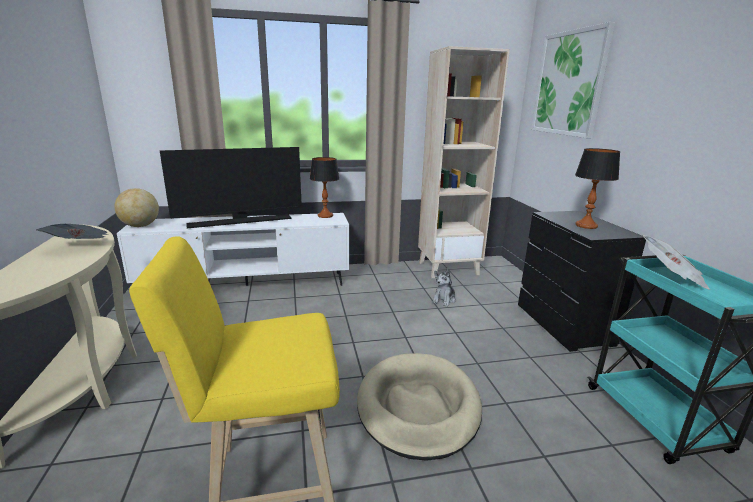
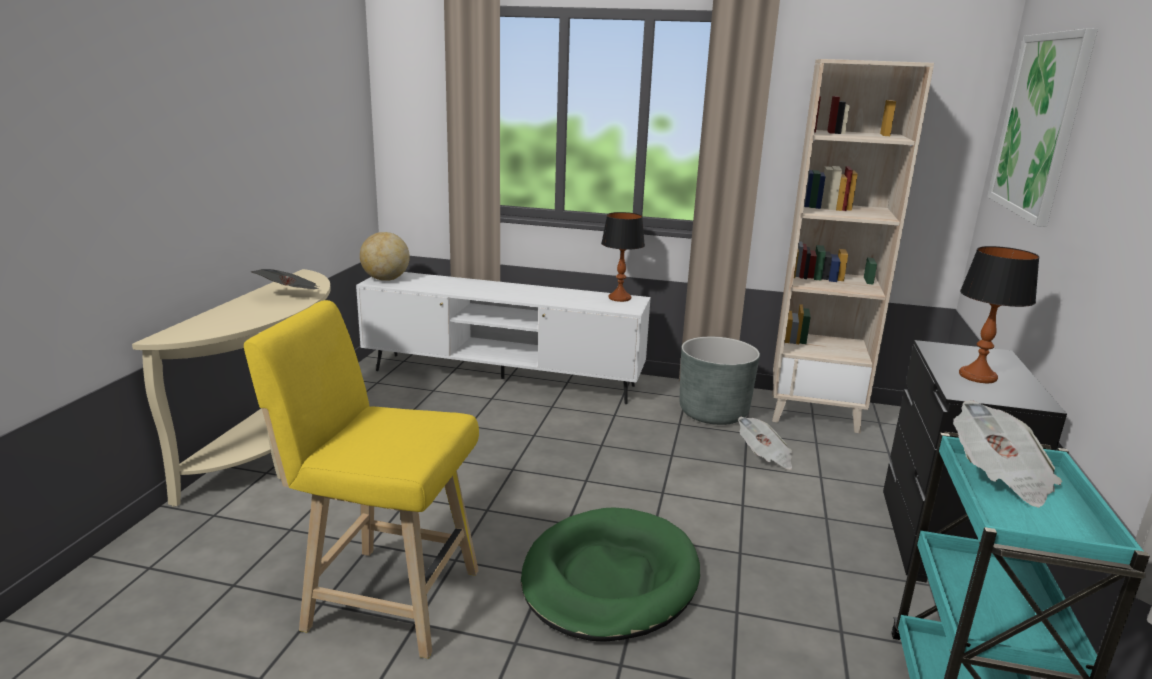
camera: 25 degrees right, 0 degrees up
television [160,147,302,228] -> none
beige dog bed [357,353,482,461] -> green dog bed [521,507,700,642]
plush toy [432,269,456,307] -> newspaper [738,417,792,470]
none -> grey planter [680,337,760,425]

